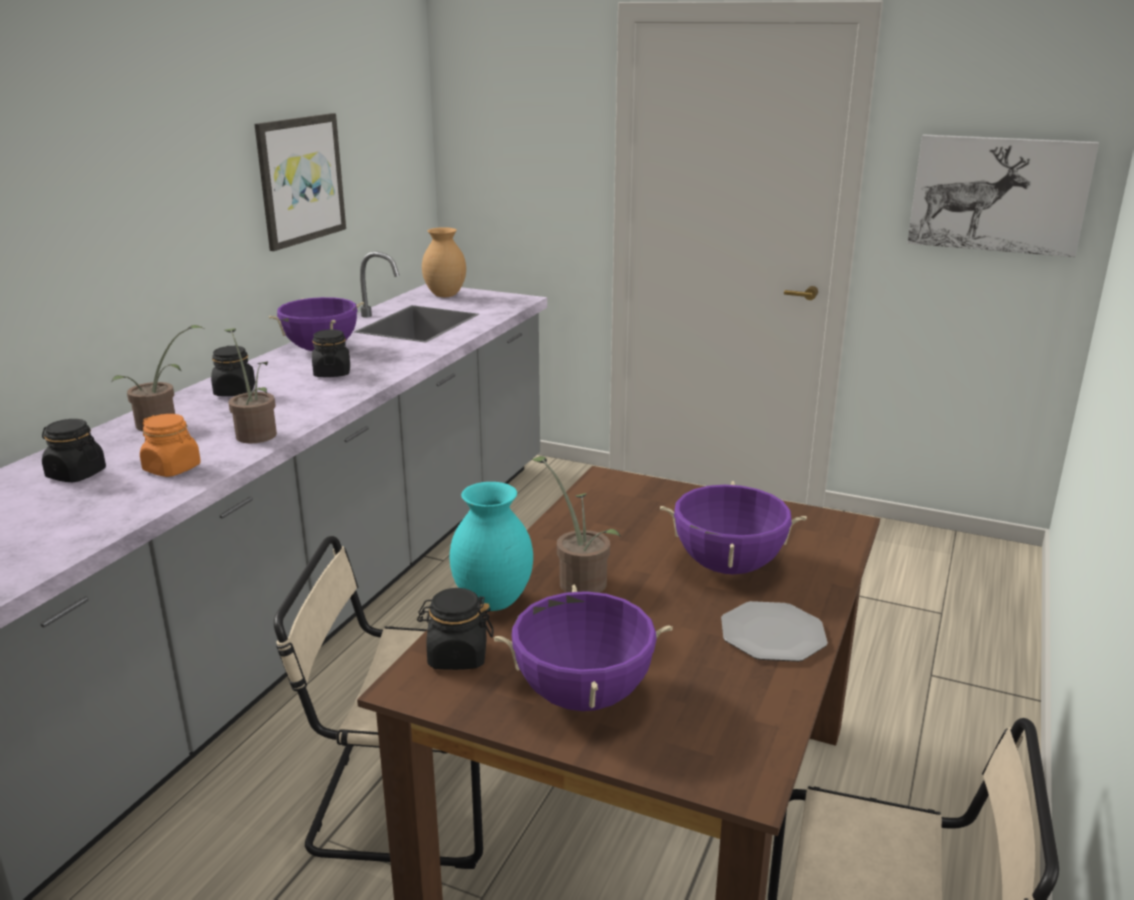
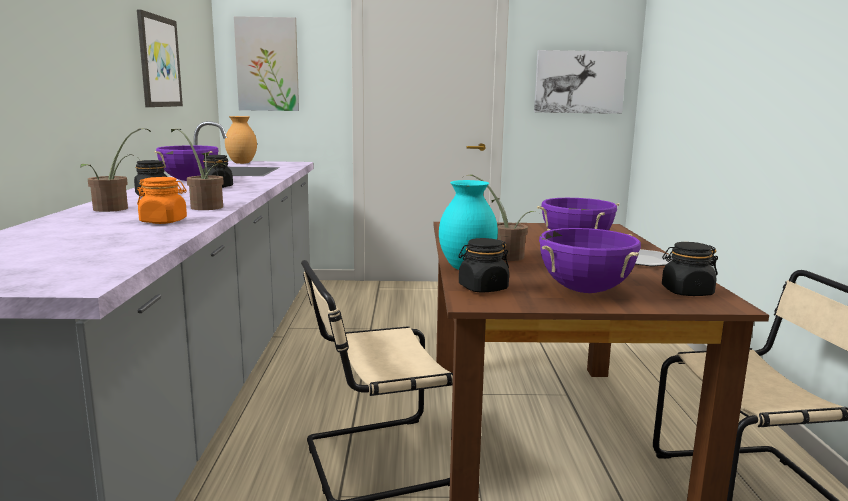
camera: 25 degrees left, 10 degrees down
black jar [42,419,106,482] -> black jar moved to [662,242,718,296]
none -> picture [234,16,299,111]

